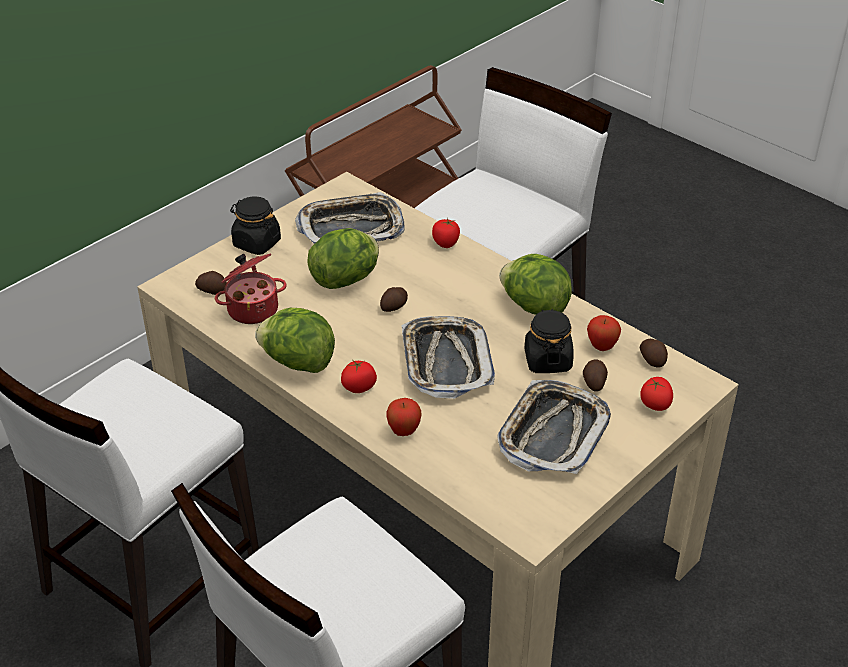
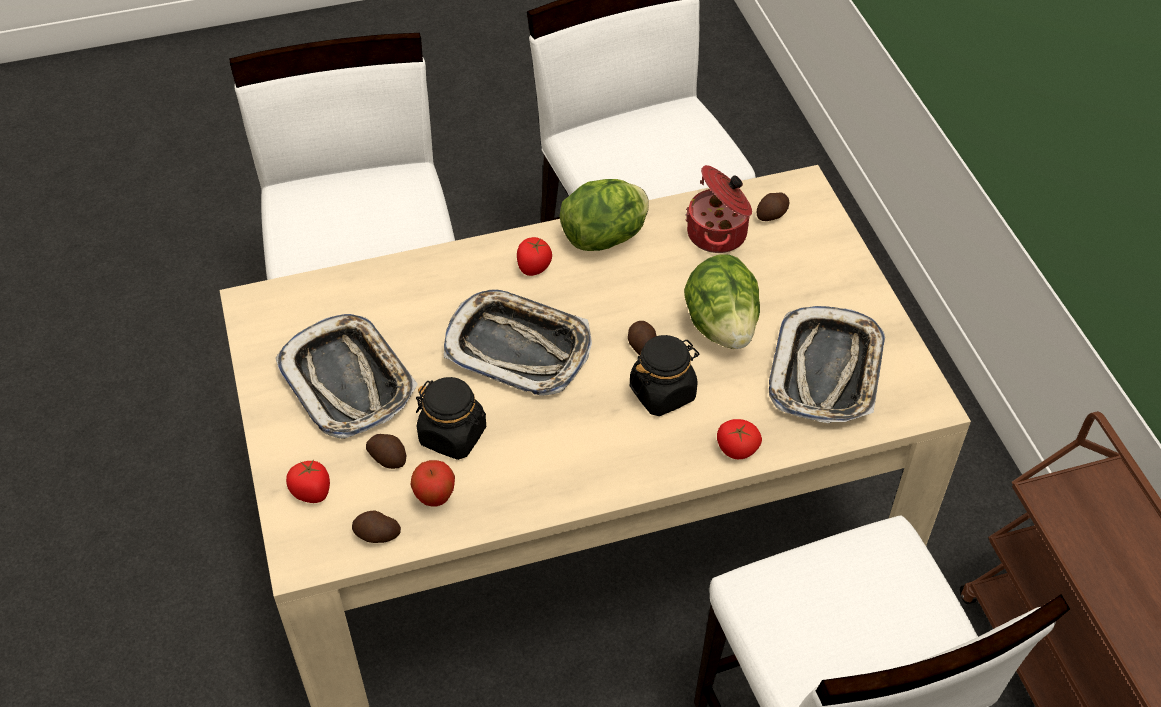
camera: 120 degrees right, 10 degrees up
black jar [230,196,281,255] -> black jar moved to [630,335,699,416]
apple [387,398,422,436] -> none
lettuce [499,254,572,315] -> none

